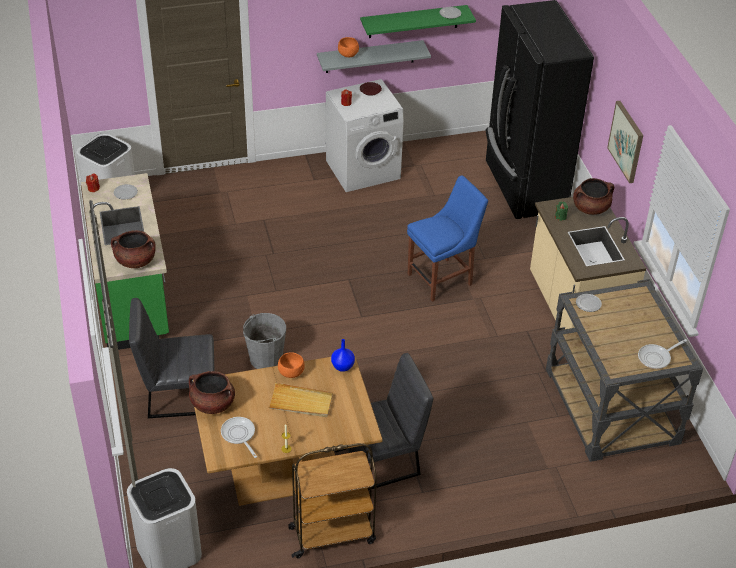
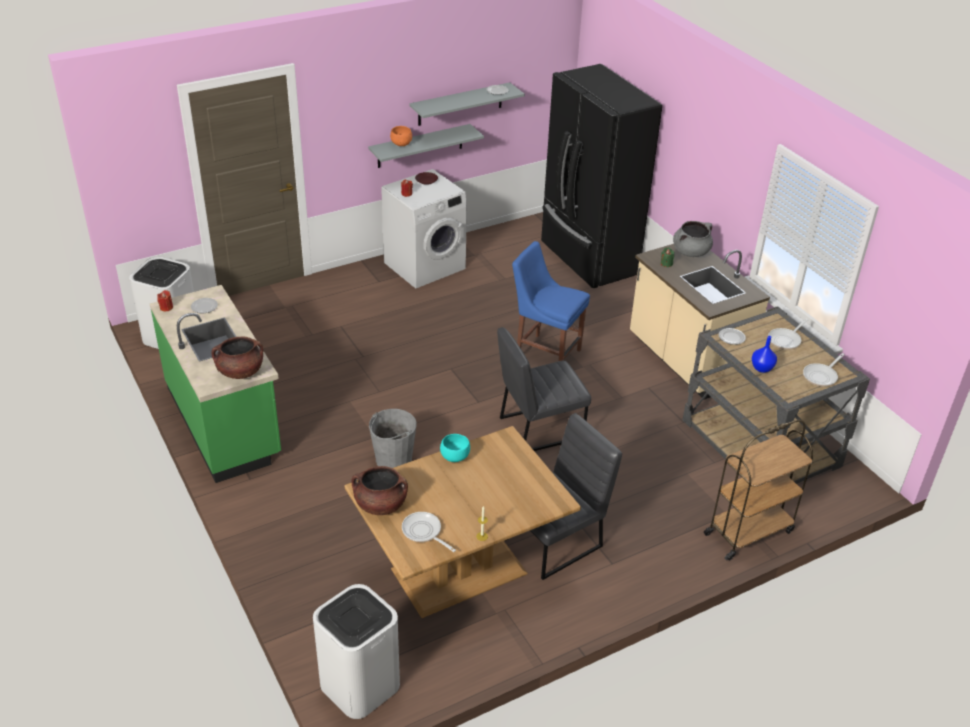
camera: 15 degrees left, 5 degrees down
grey chair [129,298,215,418] -> grey chair moved to [497,327,591,451]
beige tray [268,383,333,417] -> none
orange bowl [278,353,305,378] -> turquoise bowl [440,434,470,462]
brown cart [288,443,377,559] -> brown cart moved to [704,420,813,561]
blue vase [331,339,355,372] -> blue vase moved to [752,336,777,373]
green shelf [360,5,476,38] -> grey shelf [409,82,525,126]
blue chair [407,176,488,302] -> blue chair turned 105 degrees counterclockwise [512,241,590,361]
brown cooking pot [573,178,614,215] -> grey cooking pot [673,221,713,257]
picture [607,101,643,183] -> none
none -> frying pan [768,319,808,350]

